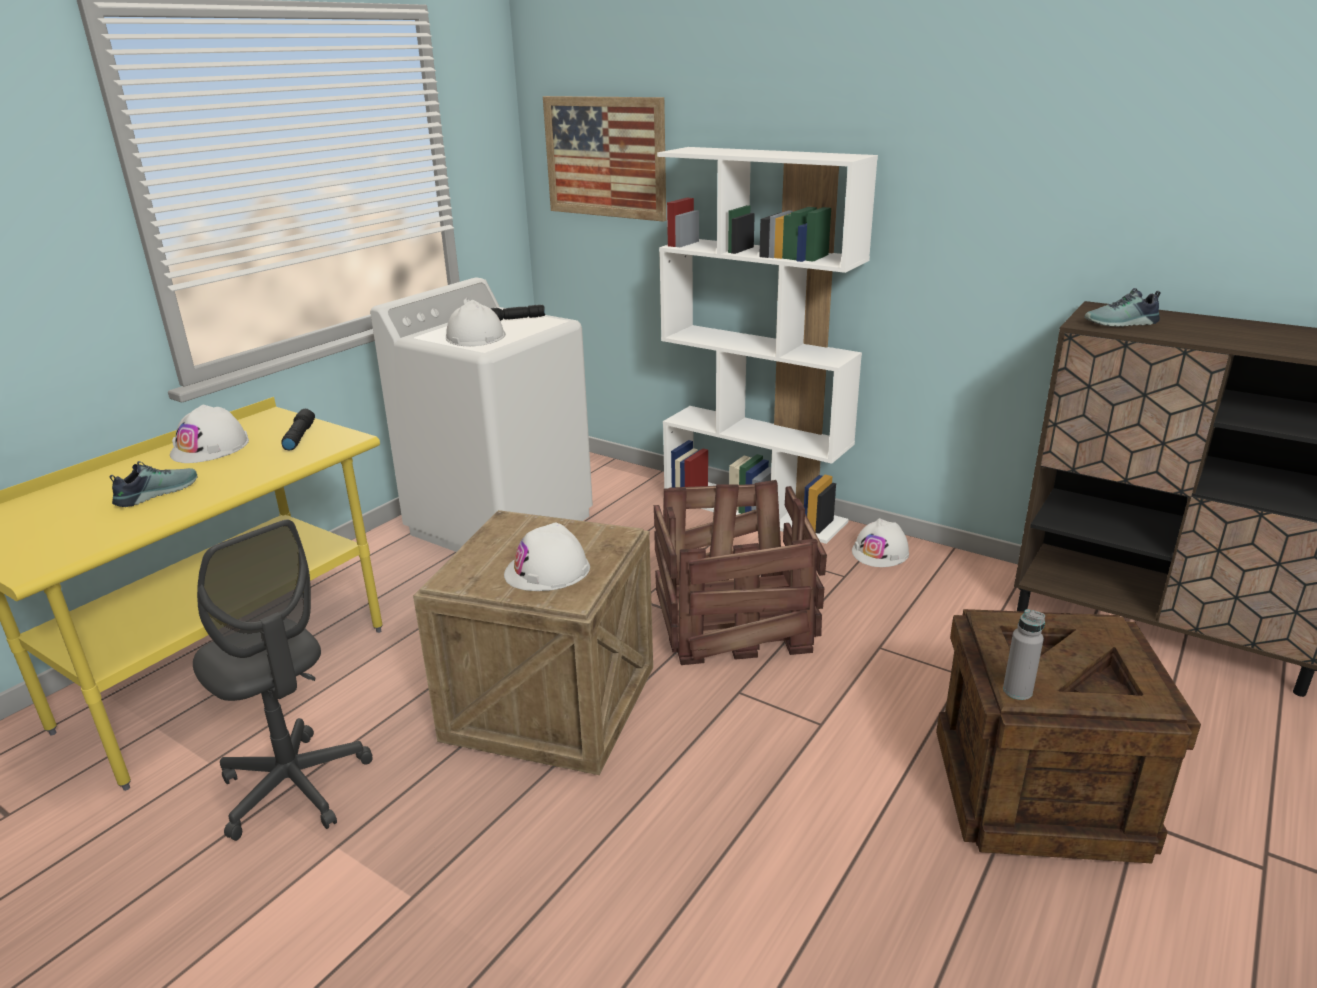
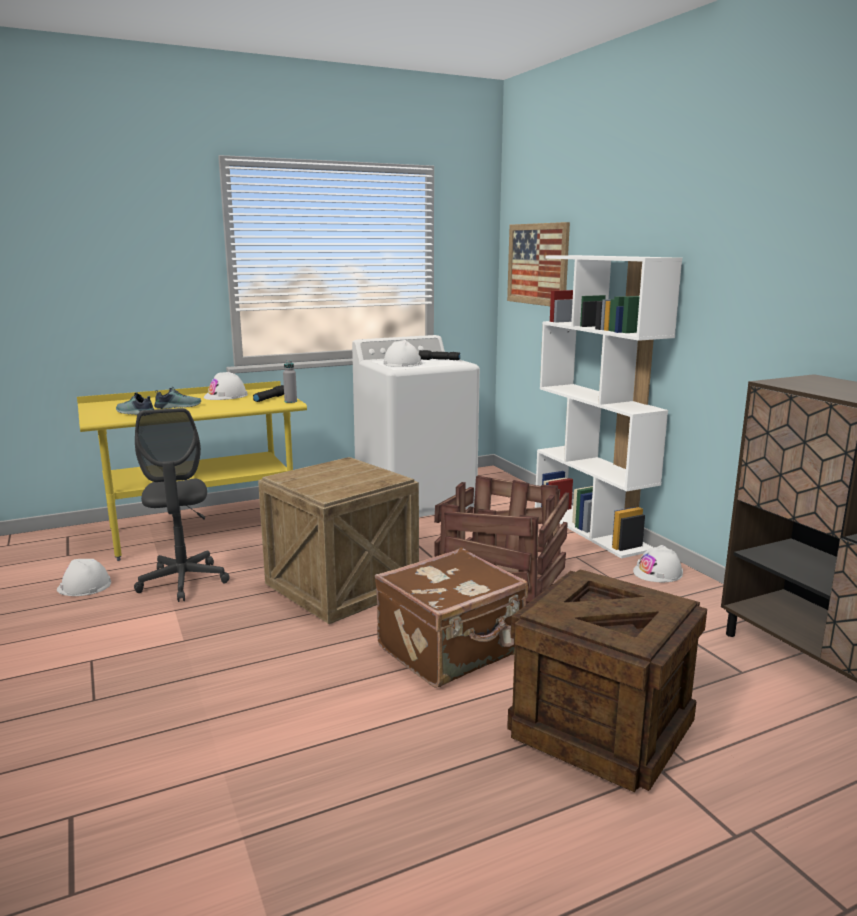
camera: 30 degrees right, 10 degrees down
white hard hat [504,522,590,591] -> white hard hat moved to [57,559,111,596]
grey bottle [1003,609,1045,700] -> grey bottle moved to [283,360,297,403]
shoe [1084,288,1161,327] -> shoe moved to [116,393,154,415]
none -> brown suitcase [375,547,528,688]

